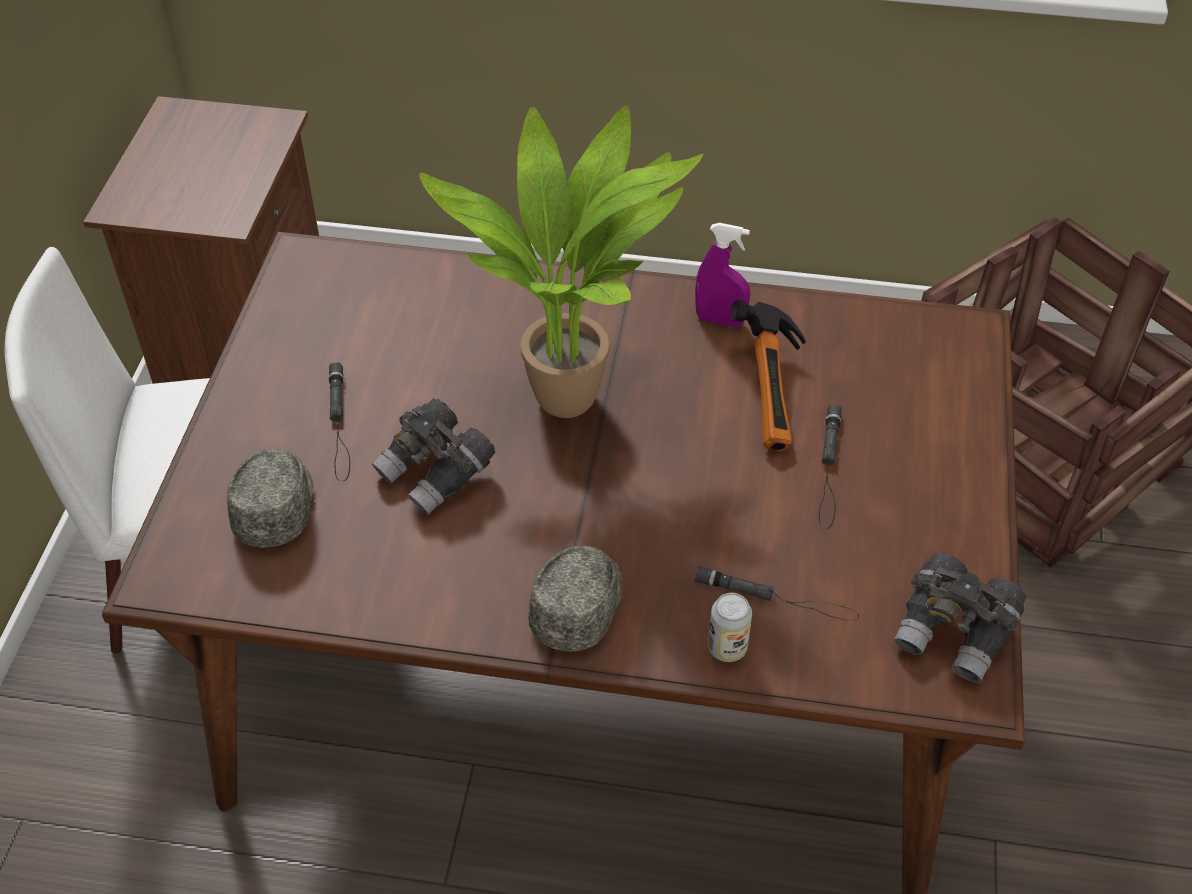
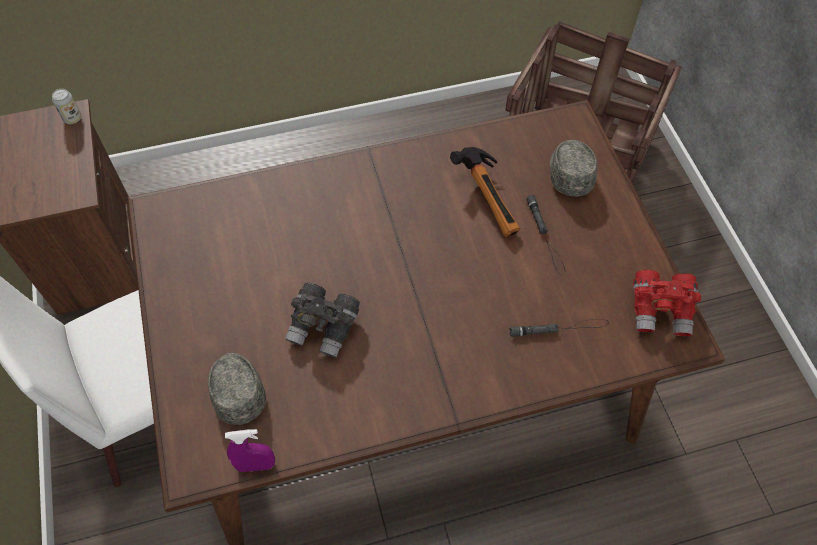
camera: 25 degrees left, 10 degrees up
black flashlight [328,362,350,481] -> none
potted plant [419,106,703,418] -> none
grey cap [528,546,623,652] -> grey cap moved to [550,140,598,197]
purple spray bottle [695,223,750,327] -> purple spray bottle moved to [225,429,275,472]
can [708,593,752,662] -> can moved to [52,89,82,124]
grey binoculars [894,553,1026,683] -> red binoculars [633,270,701,336]

